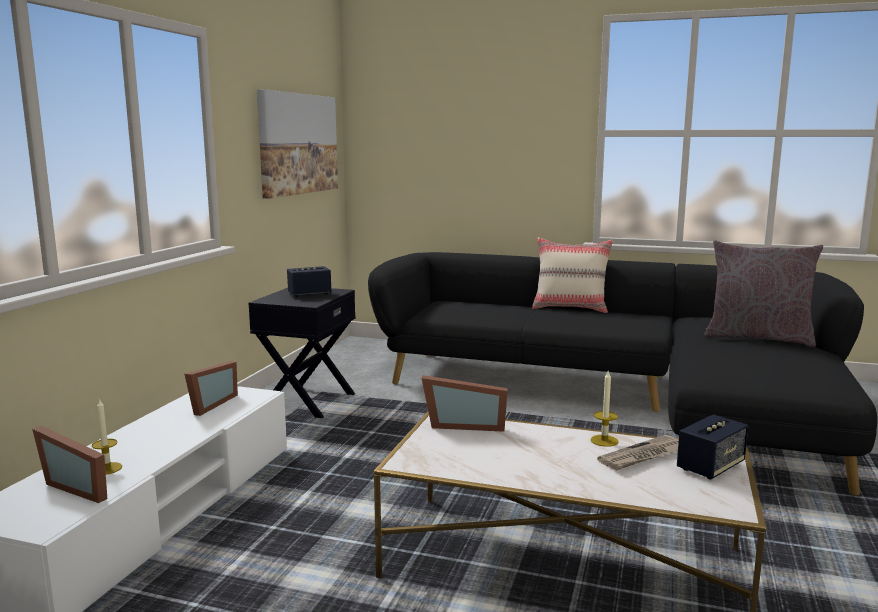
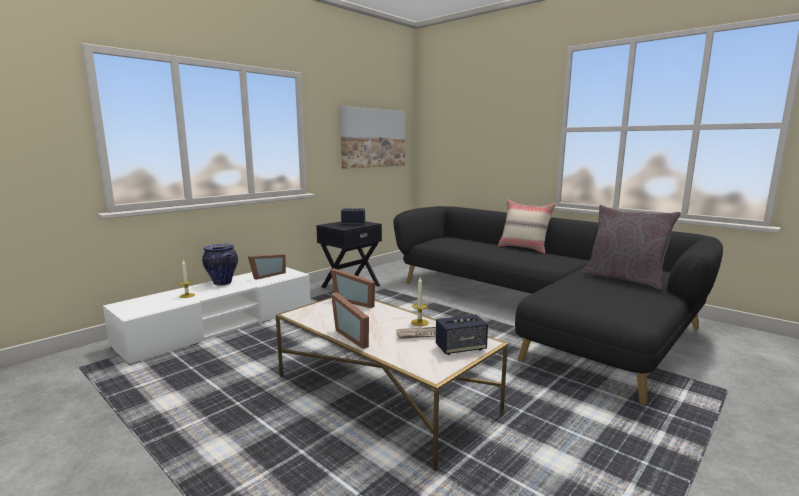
camera: 25 degrees right, 0 degrees up
picture frame [32,425,107,503] -> picture frame moved to [331,292,369,349]
none -> vase [202,244,238,285]

